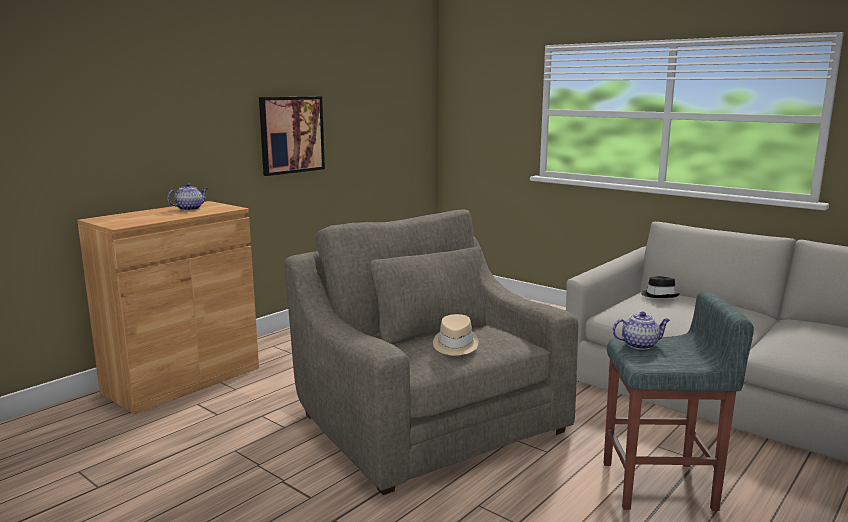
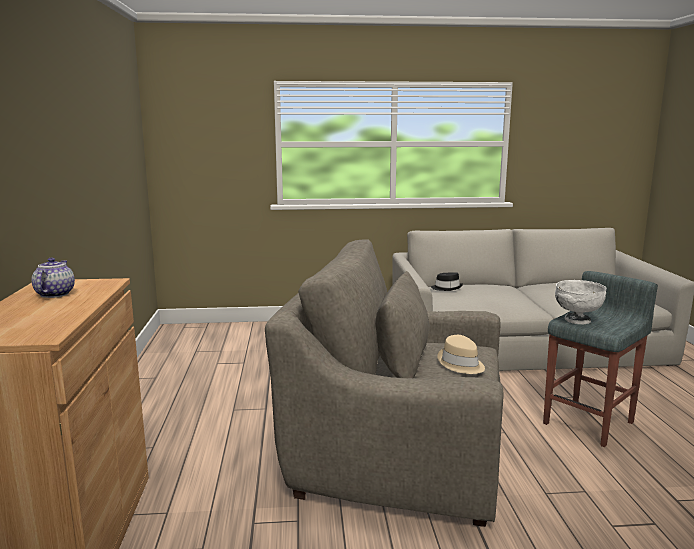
camera: 45 degrees left, 0 degrees up
picture [259,96,325,176] -> none
teapot [612,312,670,349] -> white bowl [555,280,607,324]

